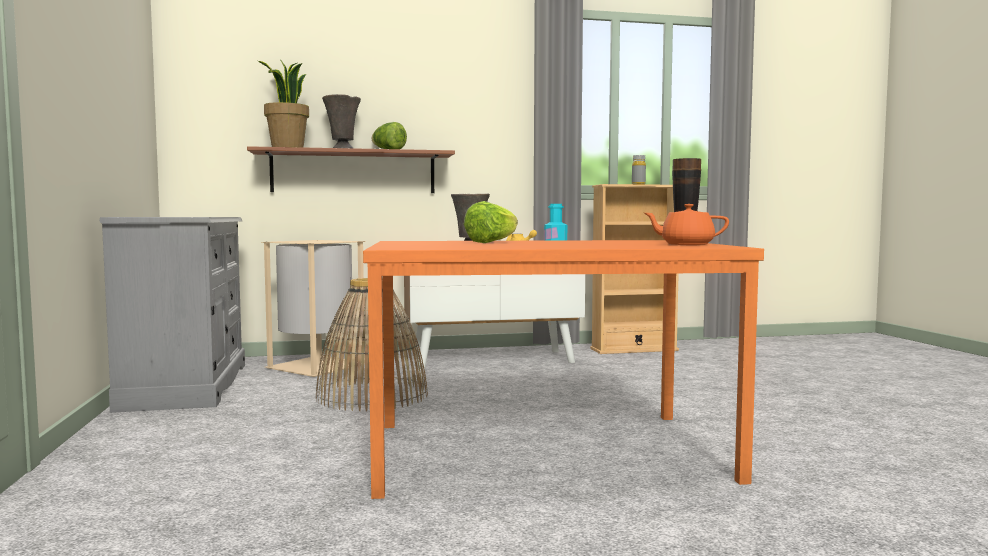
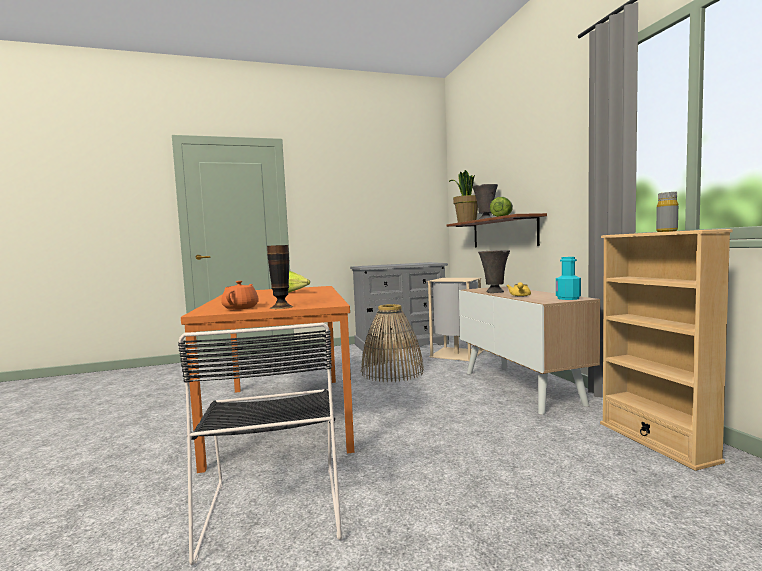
camera: 85 degrees right, 0 degrees up
none -> black chair [178,323,342,565]

